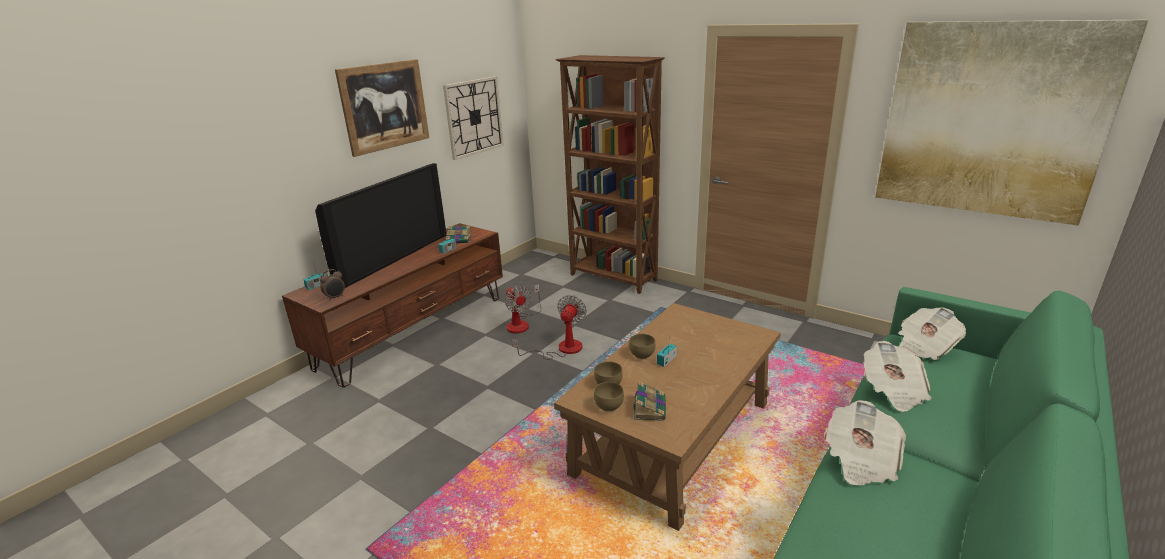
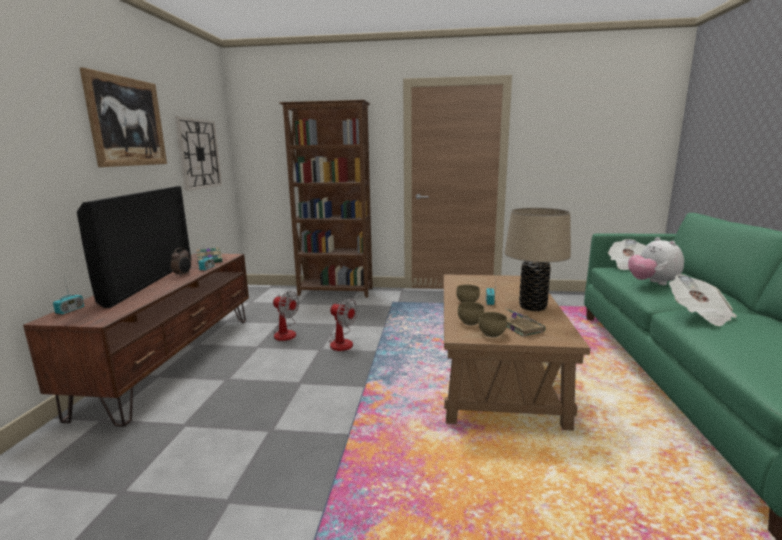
camera: 30 degrees left, 10 degrees down
alarm clock [320,269,345,301] -> alarm clock moved to [171,248,191,277]
fan [512,295,587,360] -> fan turned 135 degrees clockwise [329,298,358,351]
newspaper [864,341,932,412] -> plush toy [628,237,684,285]
picture [875,20,1148,226] -> none
none -> beige table lamp [505,208,571,311]

